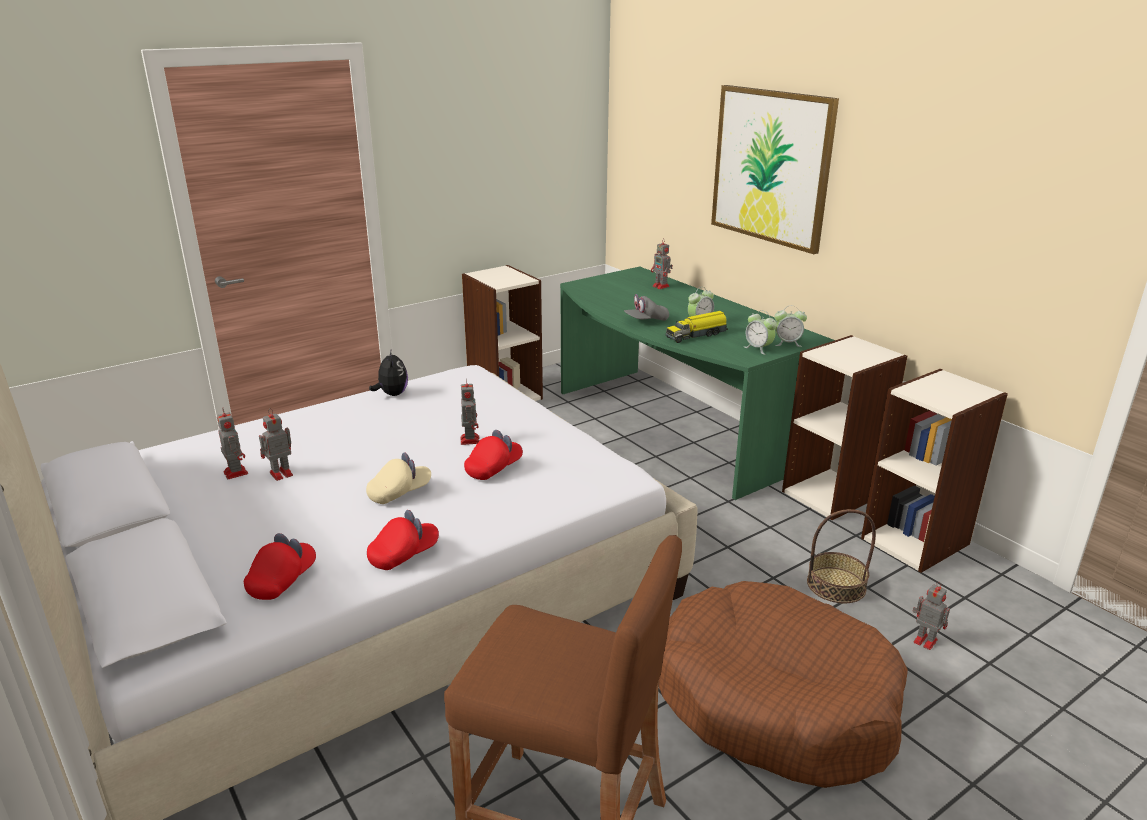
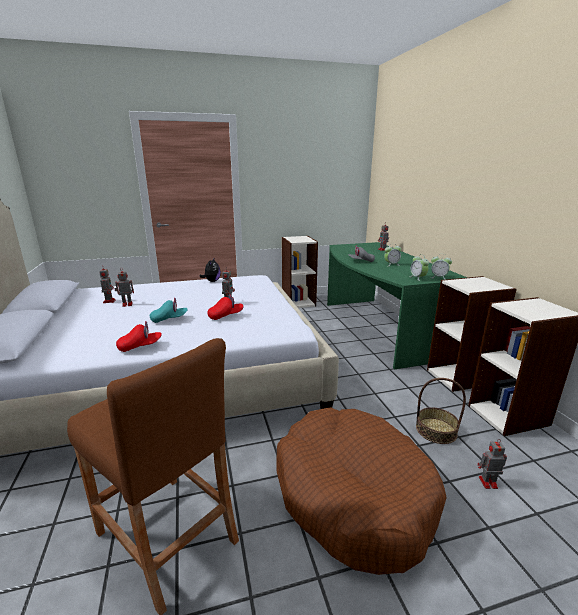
camera: 20 degrees right, 5 degrees down
red cap [244,533,316,600] -> none
beige cap [366,453,431,504] -> turquoise cap [150,298,188,323]
toy truck [666,311,728,343] -> none
picture [711,85,839,254] -> none
toy robot [912,582,950,650] -> toy robot turned 60 degrees counterclockwise [478,439,507,489]

